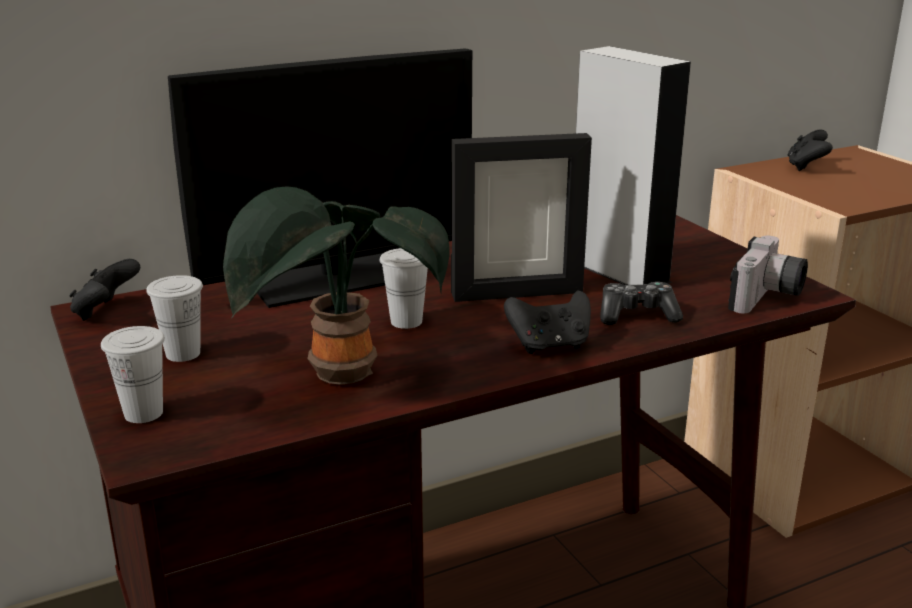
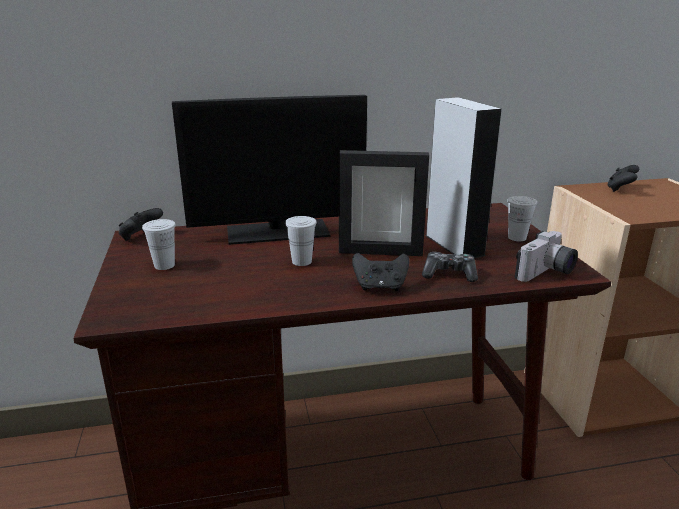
camera: 15 degrees right, 0 degrees up
white cup [101,326,165,423] -> white cup moved to [507,196,537,241]
potted plant [223,186,449,385] -> none

